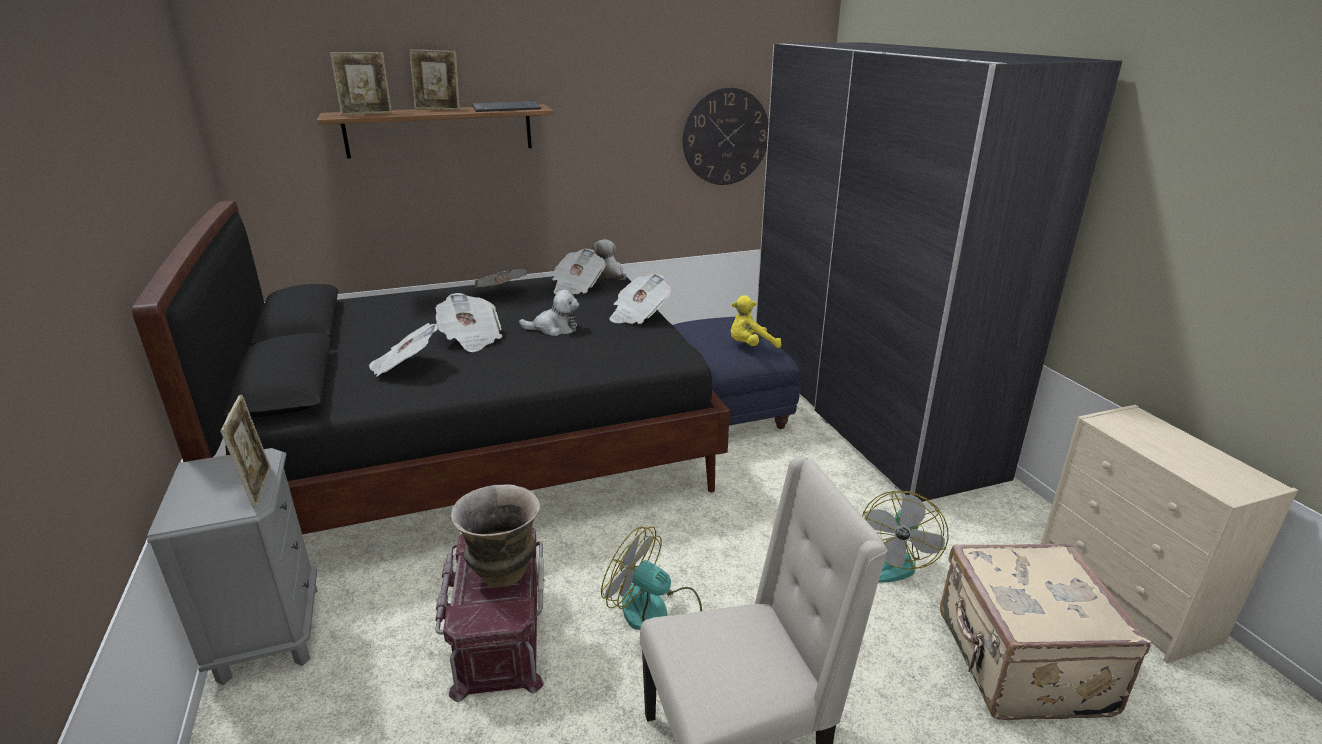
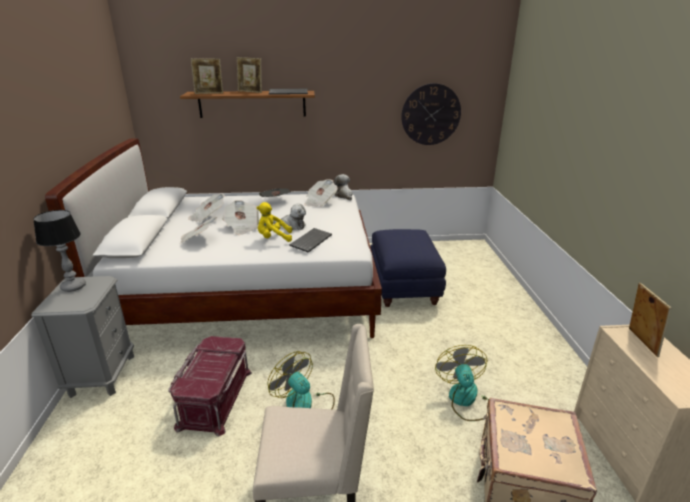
camera: 15 degrees right, 0 degrees up
black bed [132,201,730,534] -> white bed [45,139,382,338]
picture frame [220,394,271,508] -> picture frame moved to [629,283,671,357]
vase [451,484,540,588] -> none
newspaper [609,274,671,324] -> newspaper moved to [188,194,225,222]
yellow plush toy [731,295,781,348] -> yellow plush toy moved to [256,202,292,242]
grey wardrobe [756,42,1122,502] -> none
fan [862,491,949,582] -> fan turned 135 degrees clockwise [435,345,489,421]
none -> table lamp [33,210,86,292]
none -> keyboard [290,228,332,253]

